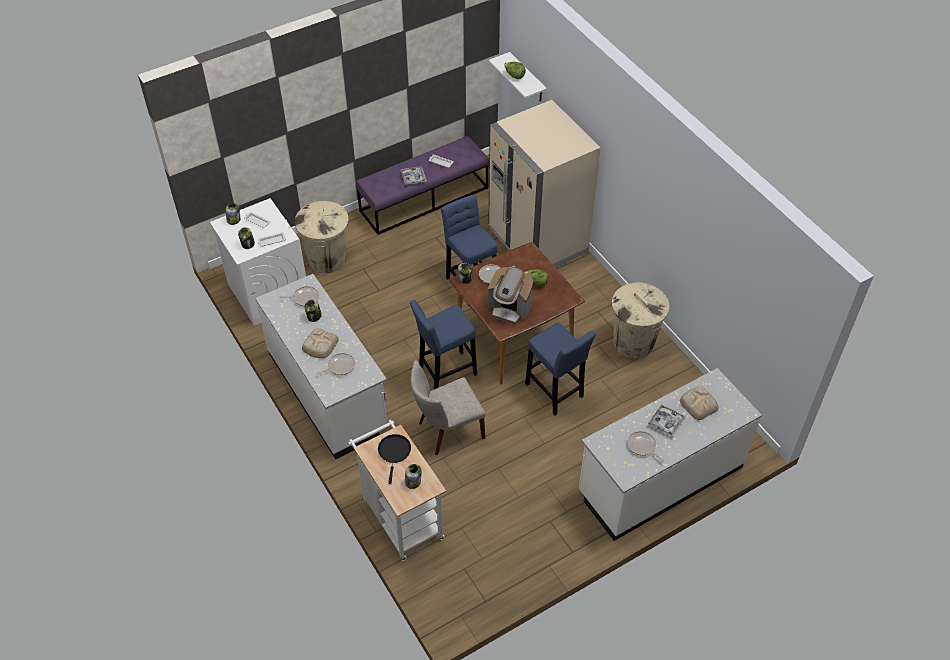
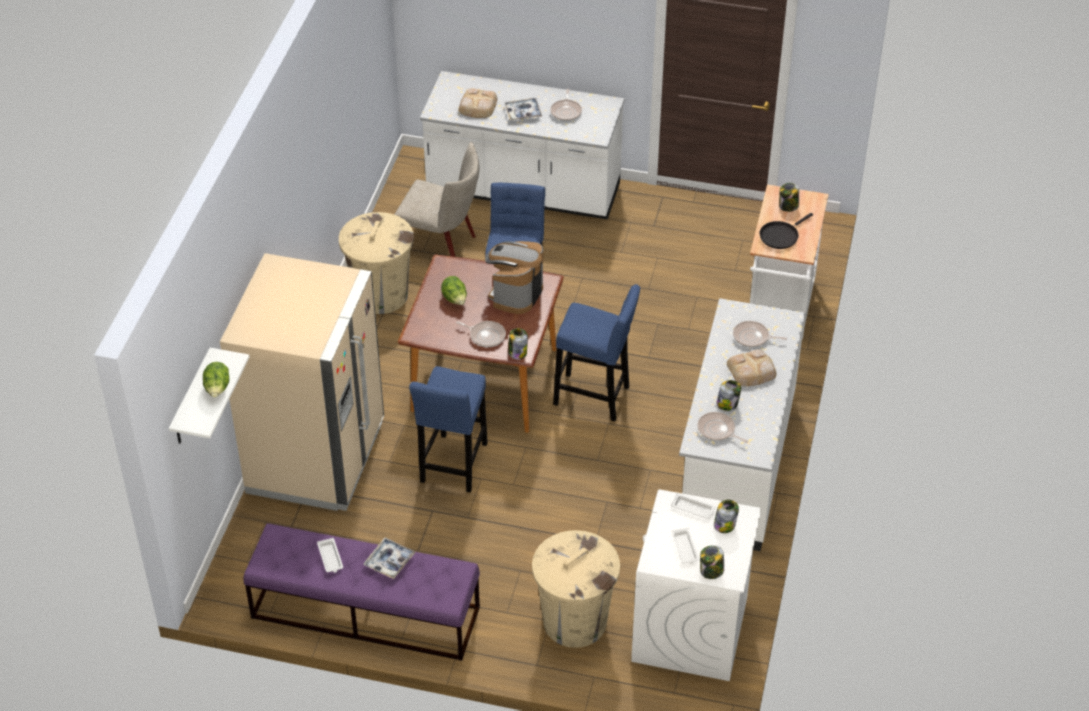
camera: 135 degrees left, 5 degrees down
beige chair [411,360,486,455] -> beige chair moved to [394,142,479,257]
coffee machine [488,267,533,325] -> coffee machine turned 135 degrees counterclockwise [485,241,543,314]

